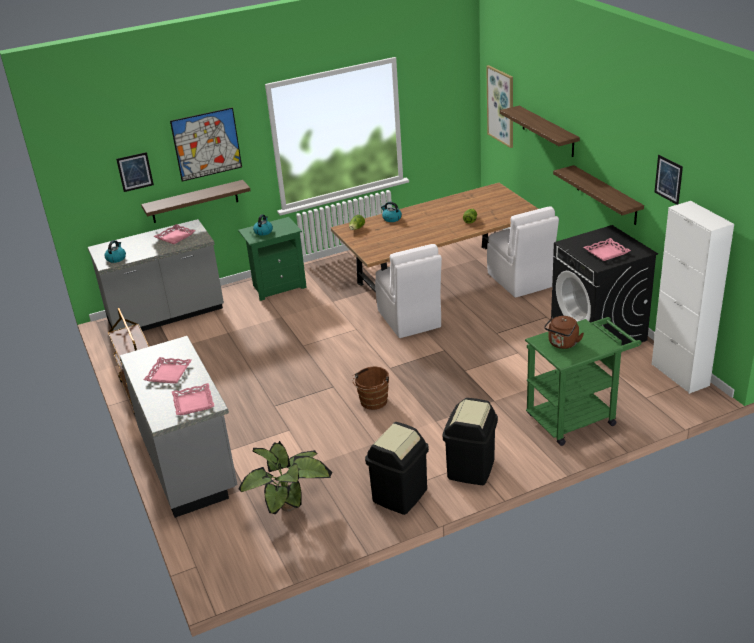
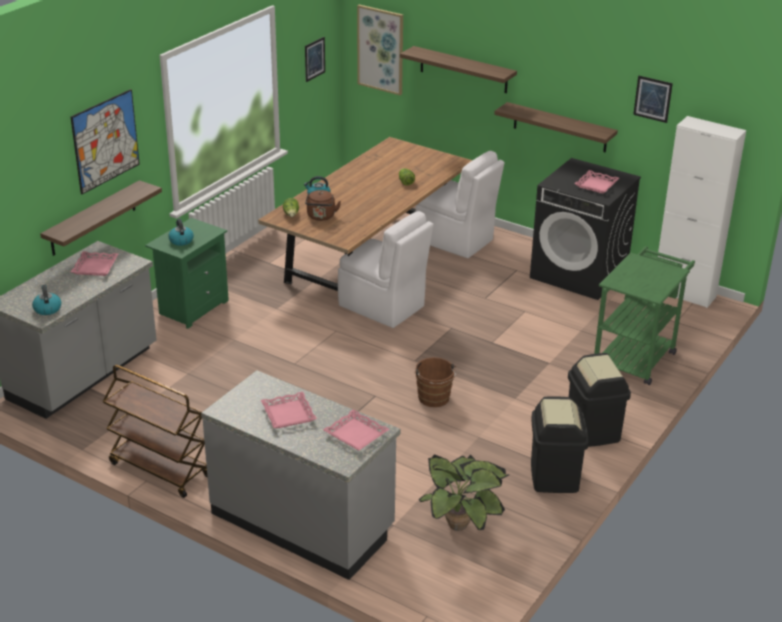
camera: 35 degrees left, 0 degrees up
picture [116,152,154,192] -> picture moved to [305,37,325,82]
brown kettle [544,316,584,349] -> brown kettle moved to [305,190,341,221]

